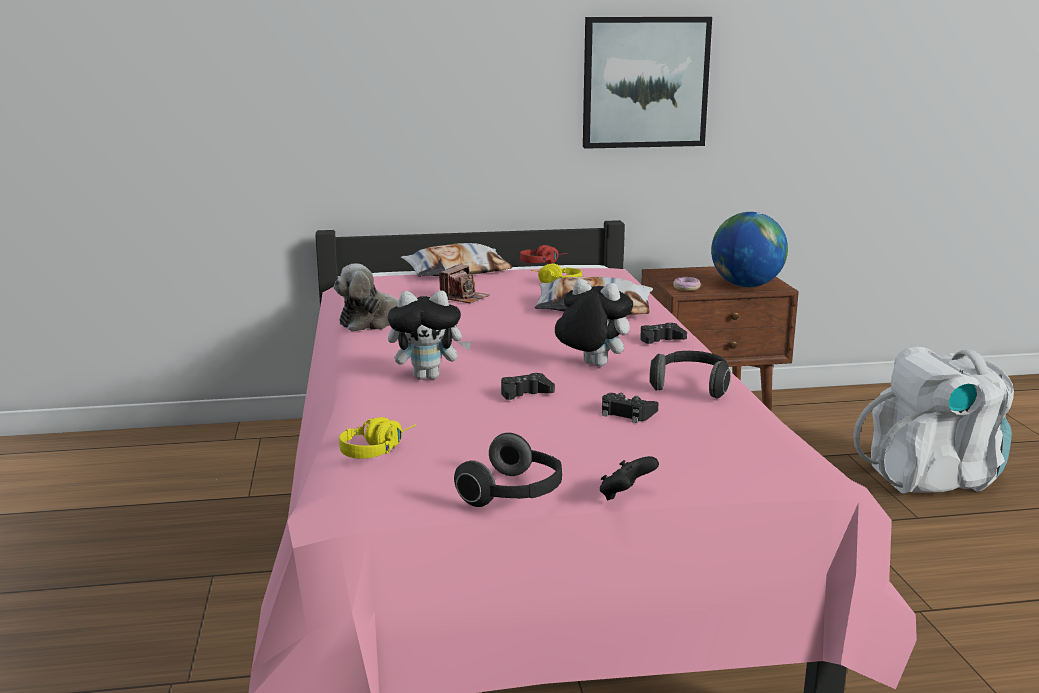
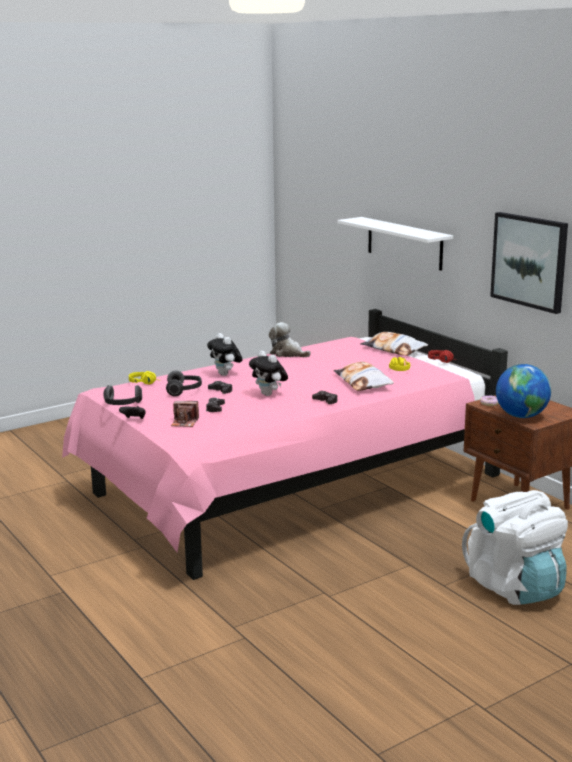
camera: 65 degrees right, 0 degrees up
camera [439,264,489,304] -> camera moved to [171,401,199,427]
plush toy [555,279,633,366] -> plush toy turned 135 degrees clockwise [249,350,288,396]
headphones [649,351,731,399] -> headphones moved to [166,371,202,396]
none -> white shelf [337,217,453,271]

